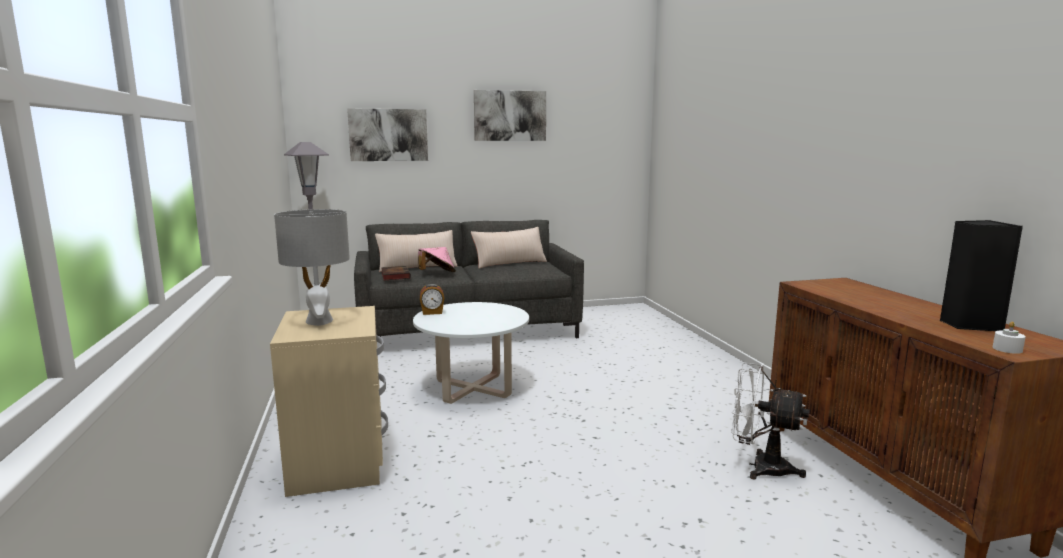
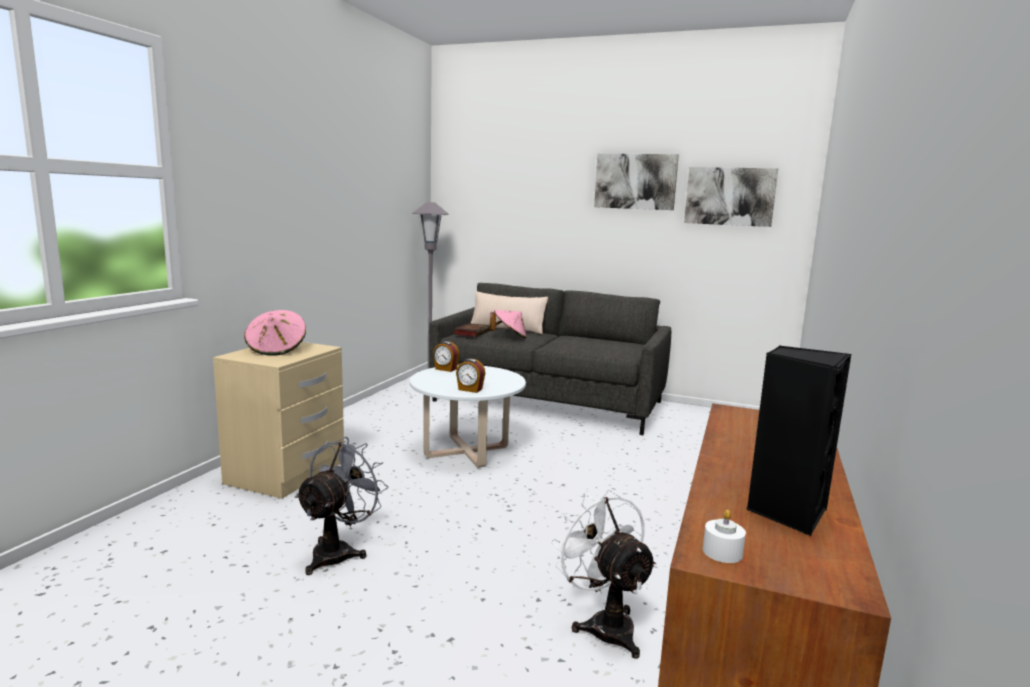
camera: 35 degrees right, 0 degrees up
grey table lamp [274,209,350,326] -> pink hat [244,310,306,356]
picture [347,108,428,161] -> picture moved to [684,167,778,227]
beige pillow [471,227,547,269] -> none
none -> grey fan [294,437,389,575]
none -> alarm clock [456,359,485,393]

